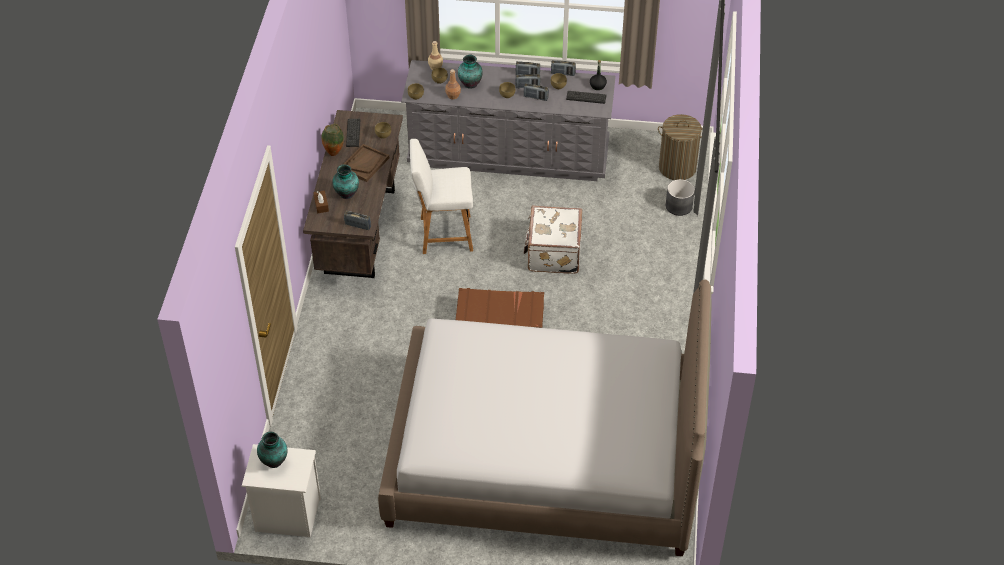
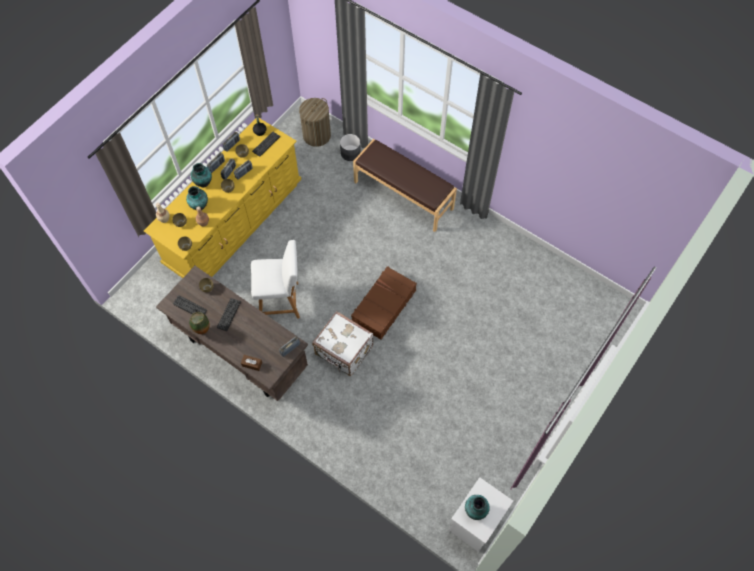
camera: 60 degrees left, 15 degrees up
vase [332,164,359,199] -> vase moved to [191,163,212,187]
brown tray [343,144,389,182] -> keyboard [217,298,241,331]
bed [378,280,712,556] -> none
grey dresser [401,60,616,181] -> yellow dresser [144,117,301,278]
white chair [410,139,473,254] -> white chair turned 120 degrees counterclockwise [251,240,300,319]
white suitcase [524,206,582,274] -> white suitcase moved to [312,311,373,376]
none -> brown bench [353,139,457,232]

